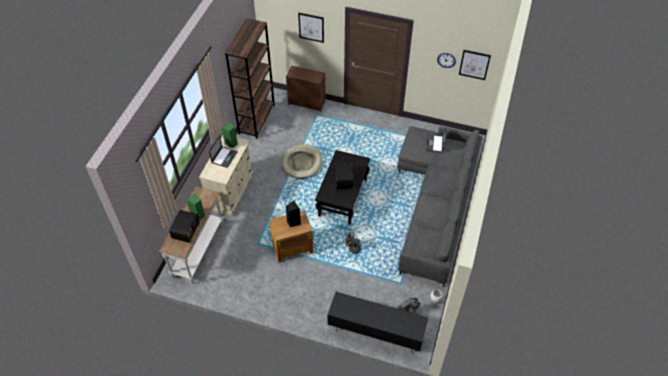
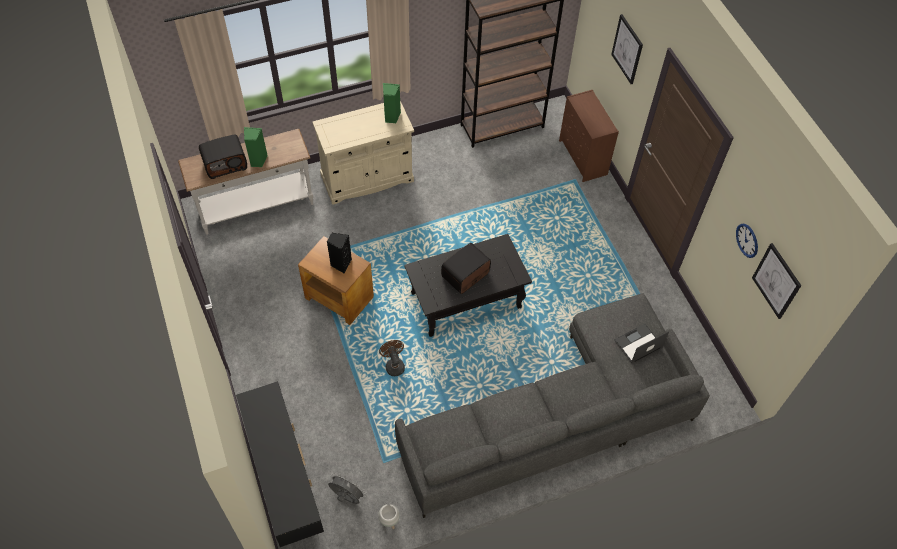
camera: 50 degrees right, 5 degrees up
laptop [209,135,237,168] -> none
beige dog bed [282,144,322,179] -> none

